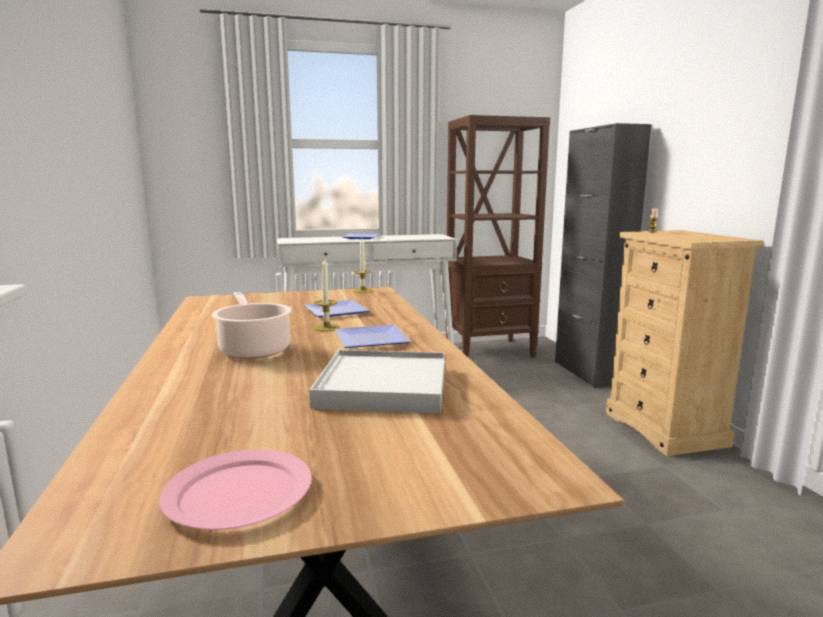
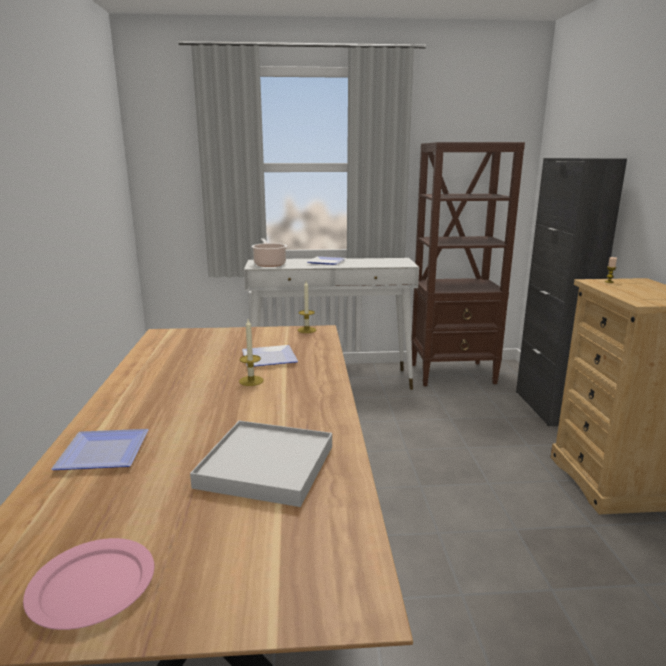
camera: 10 degrees right, 5 degrees up
cooking pot [212,292,292,359] -> cooking pot moved to [251,238,287,267]
plate [335,325,410,348] -> plate moved to [51,429,149,470]

